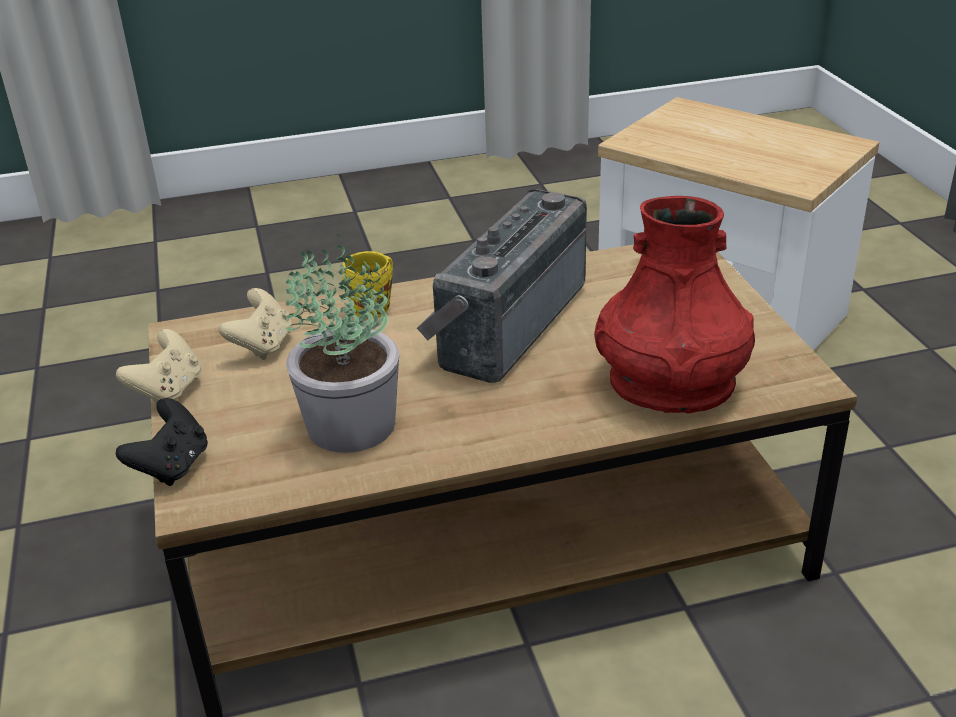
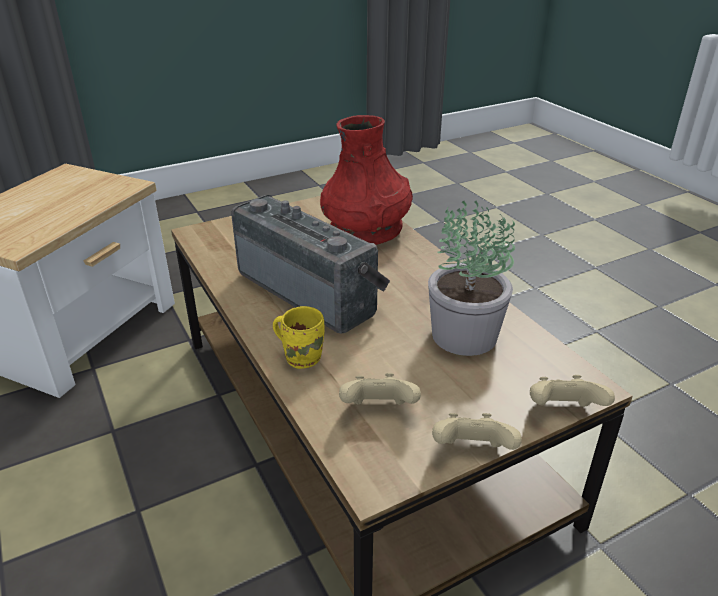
camera: 105 degrees left, 0 degrees up
black game controller [116,398,208,486] -> beige game controller [530,375,615,407]
radio [417,189,587,383] -> radio turned 150 degrees counterclockwise [231,195,390,334]

